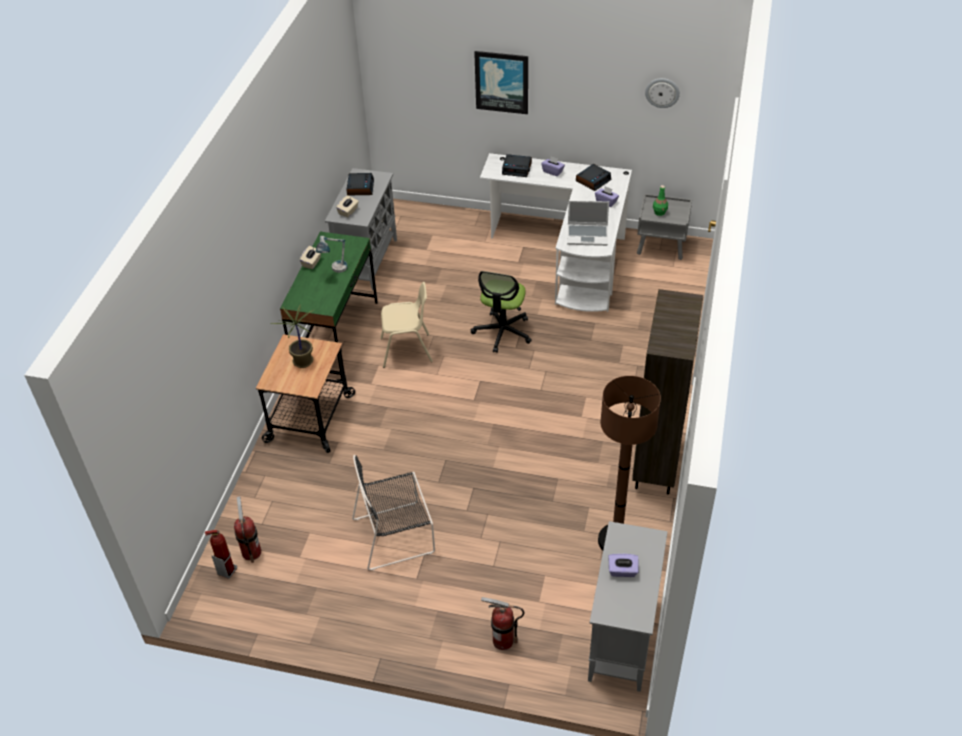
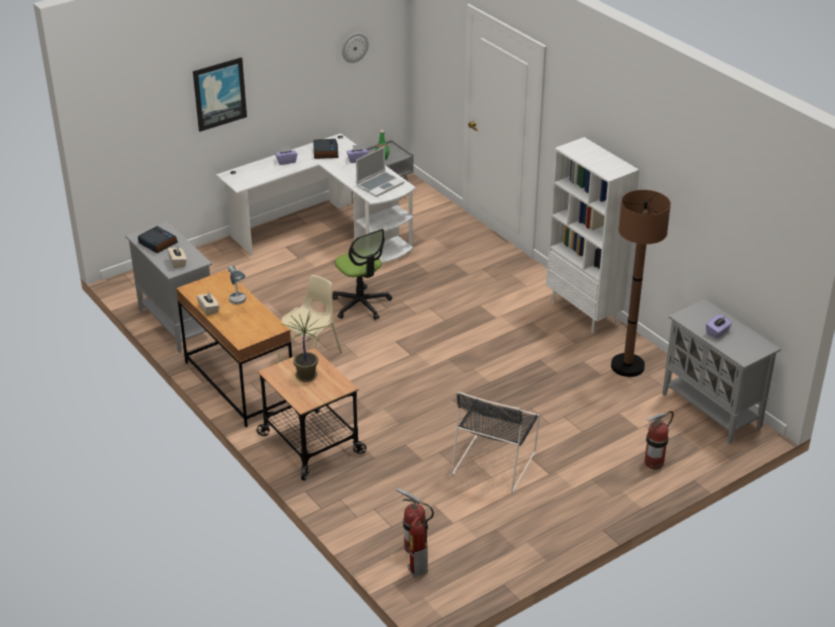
camera: 50 degrees left, 10 degrees down
green desk [280,232,378,378] -> brown desk [176,270,292,427]
alarm clock [502,154,532,177] -> none
brown bookcase [632,289,703,495] -> white bookcase [546,137,639,333]

